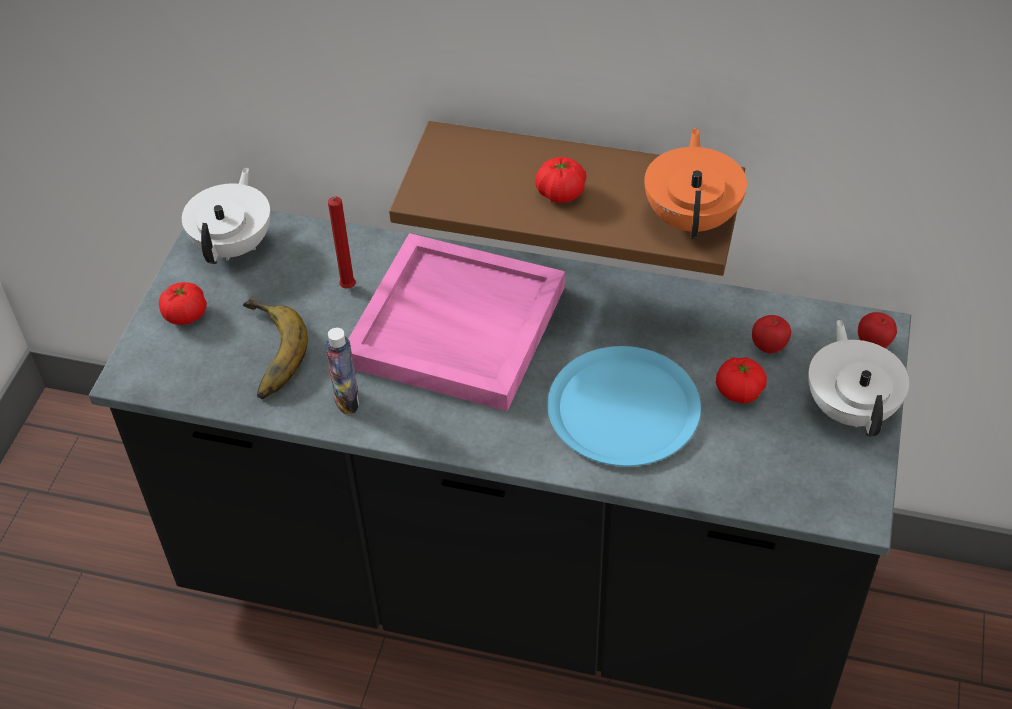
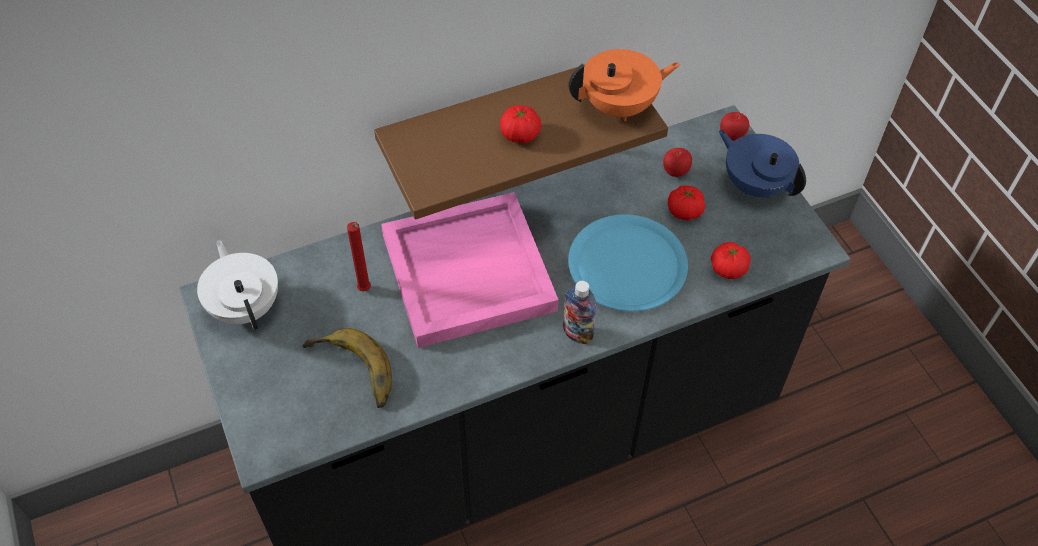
camera: 40 degrees left, 5 degrees up
tomato [159,282,207,325] -> tomato moved to [711,242,751,279]
bottle [325,328,359,415] -> bottle moved to [563,281,596,344]
orange teapot [645,128,747,239] -> orange teapot turned 105 degrees clockwise [569,49,680,121]
white teapot [808,320,909,437] -> blue teapot [718,130,806,197]

